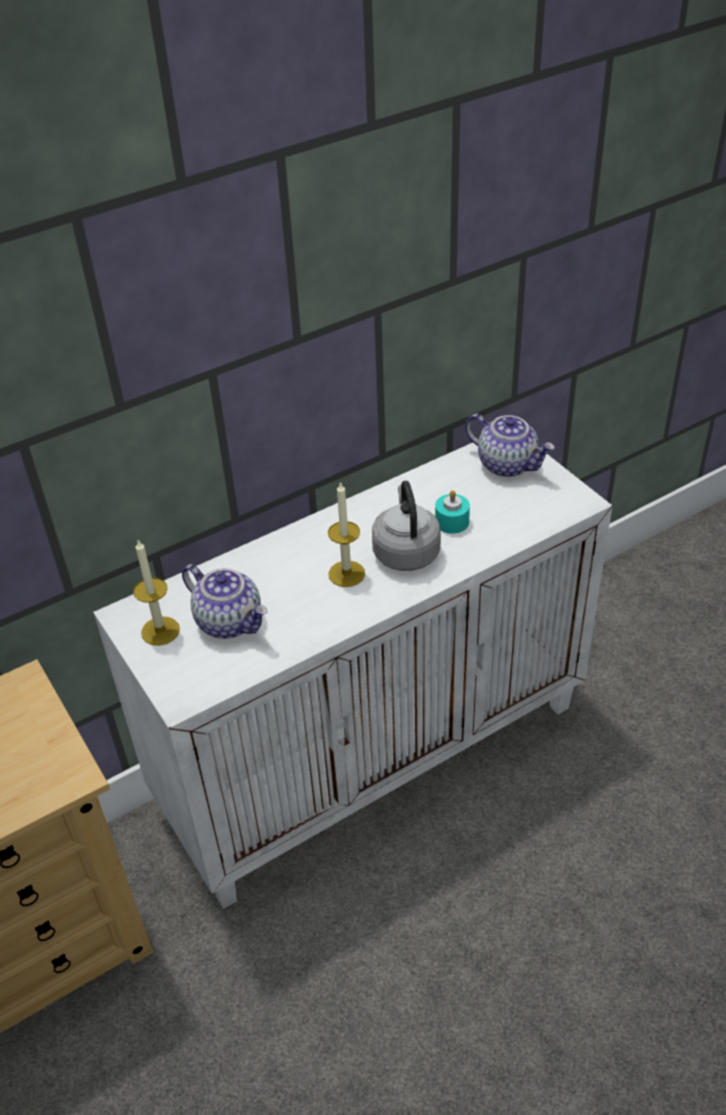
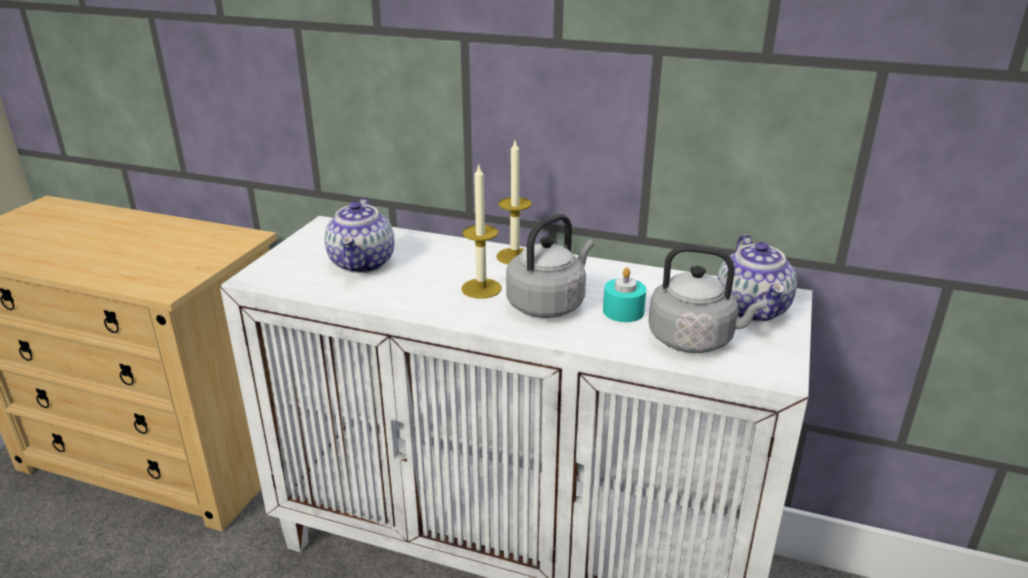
camera: 50 degrees right, 15 degrees down
candle [133,540,180,646] -> candle moved to [496,141,532,264]
none -> grey kettle [649,245,767,353]

